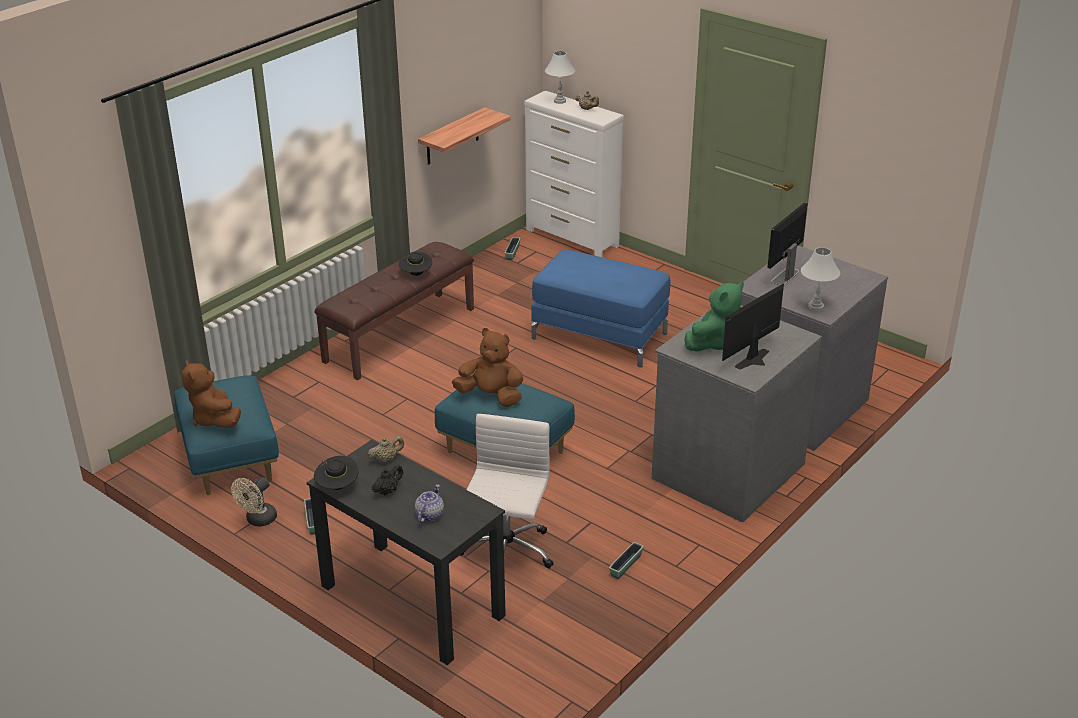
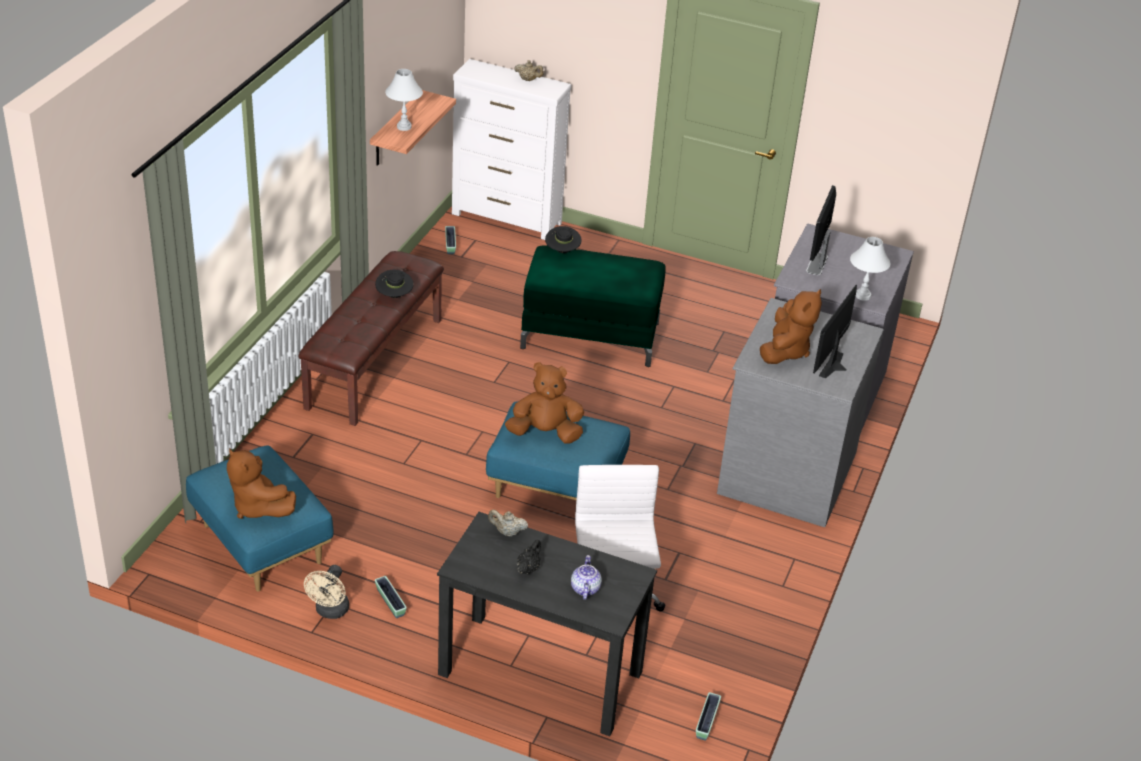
camera: 20 degrees left, 5 degrees up
black hat [314,456,358,490] -> black hat moved to [545,226,582,253]
beige teapot [368,436,404,463] -> beige teapot turned 120 degrees counterclockwise [488,510,528,537]
blue ottoman [531,250,670,367] -> green ottoman [520,245,666,367]
white table lamp [545,51,575,104] -> white table lamp moved to [385,69,423,131]
planter [609,542,644,579] -> planter moved to [696,692,721,741]
green plush toy [684,282,744,352] -> brown plush toy [760,289,822,364]

